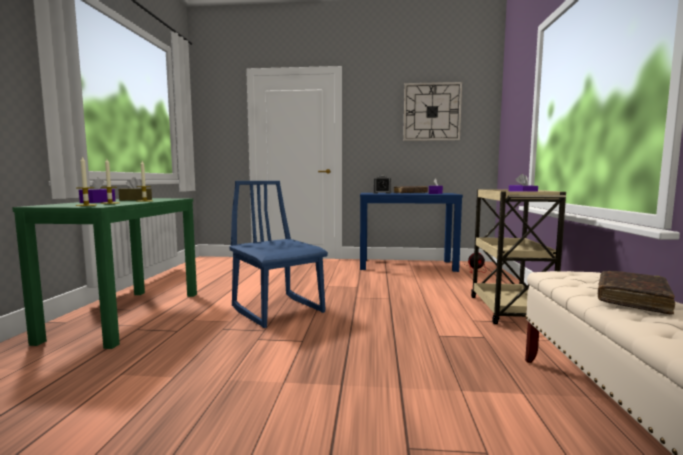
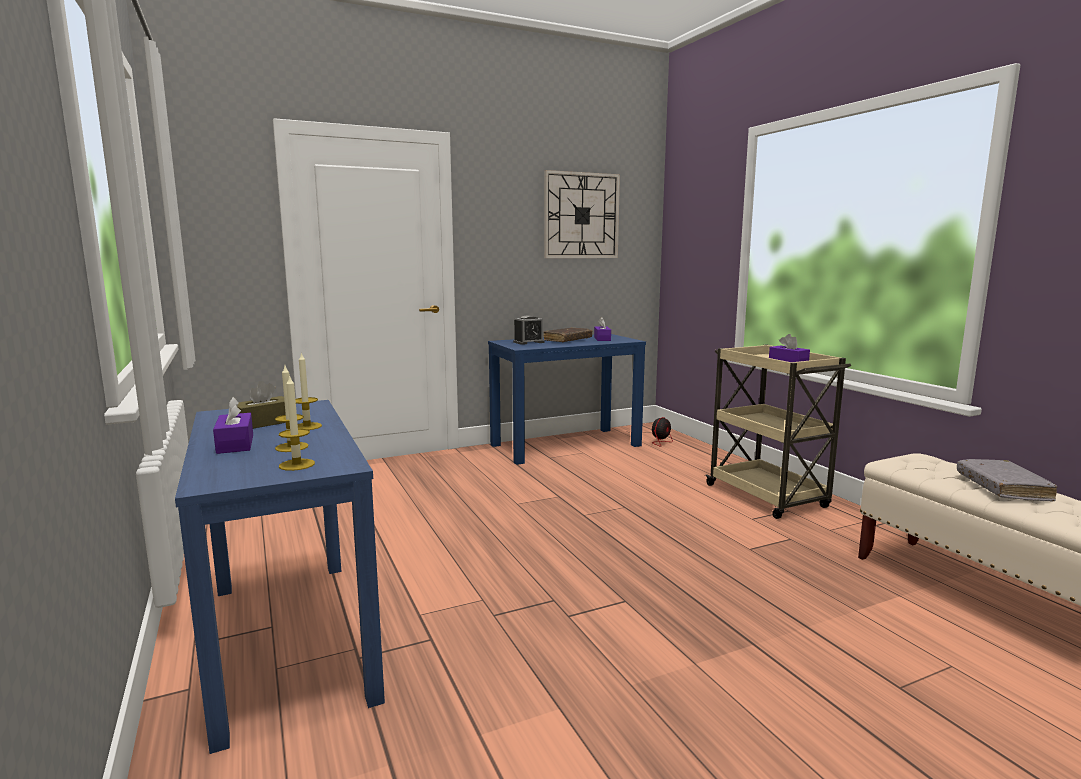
camera: 30 degrees left, 5 degrees up
green console table [12,198,197,349] -> blue console table [175,400,385,754]
blue chair [229,181,328,328] -> none
brown book [598,271,675,314] -> grey book [957,459,1057,501]

